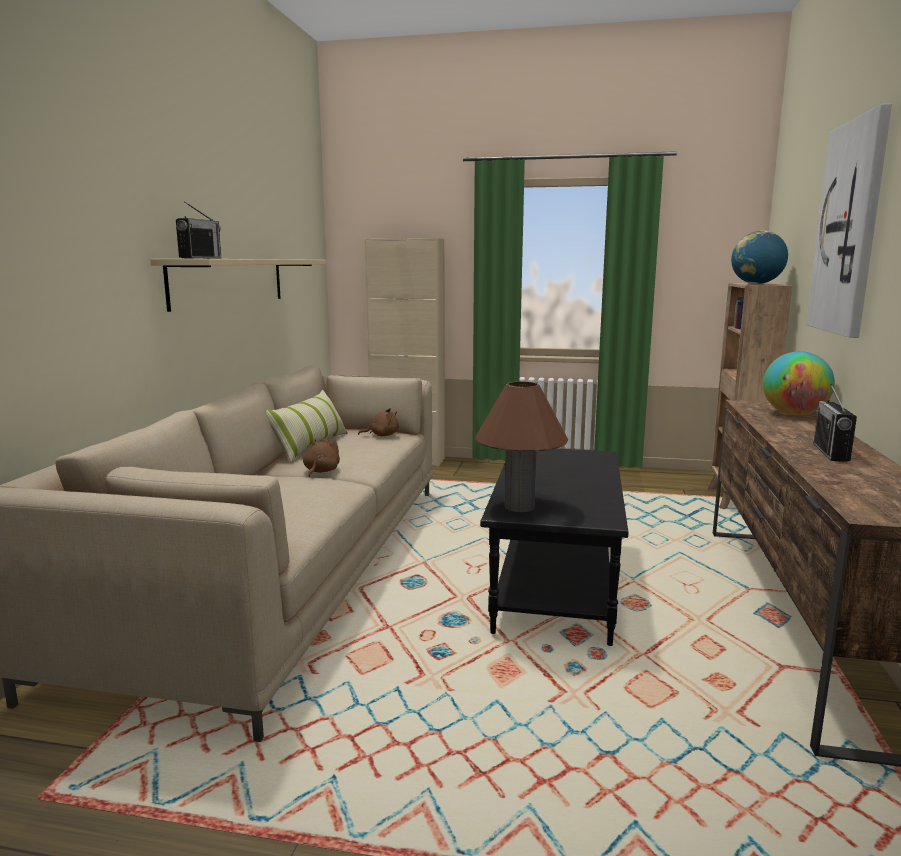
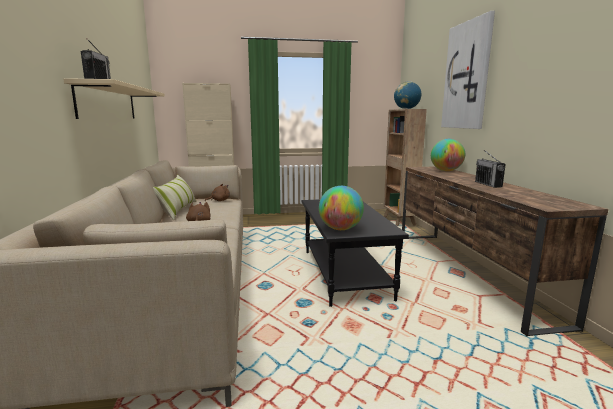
camera: 20 degrees left, 0 degrees up
brown table lamp [475,381,568,512] -> globe [319,186,364,230]

